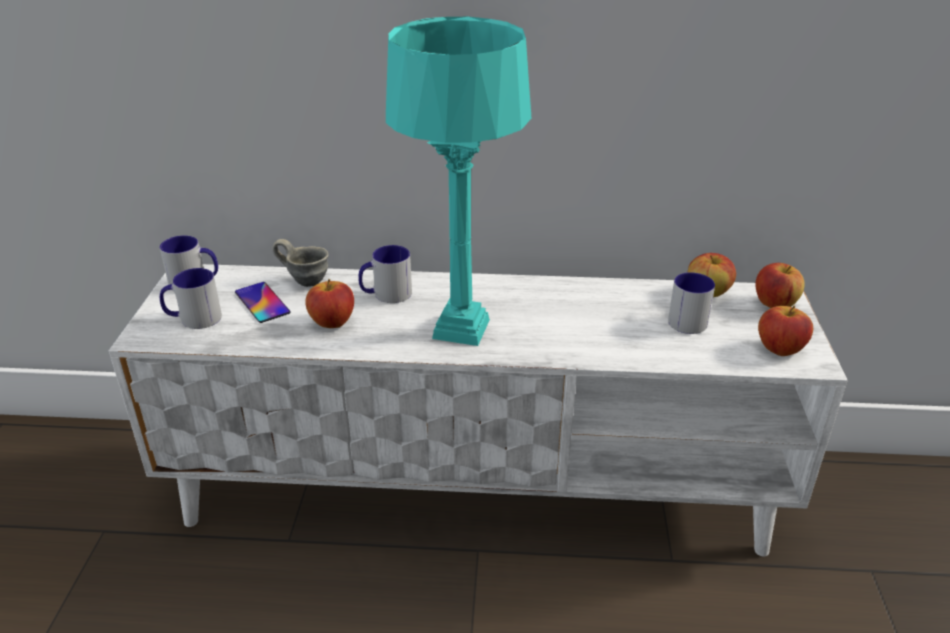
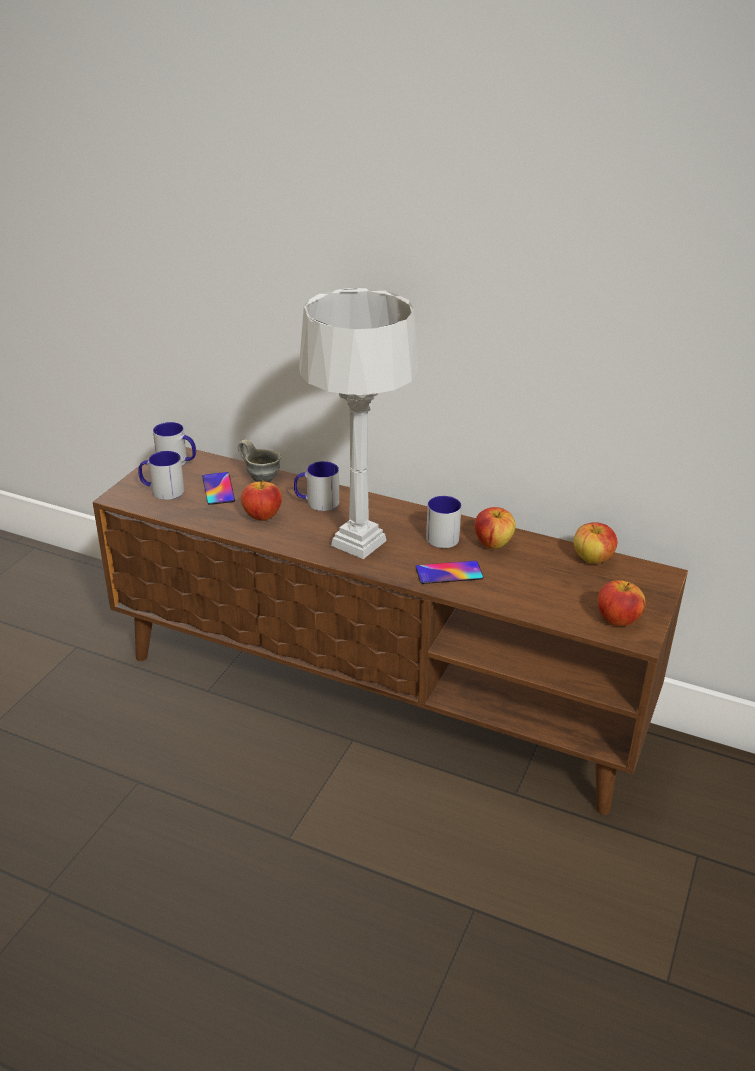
camera: 20 degrees right, 0 degrees up
white tv stand [109,264,848,557] -> brown tv stand [93,447,688,815]
turquoise table lamp [386,17,532,346] -> grey table lamp [299,288,418,559]
mug [668,272,715,334] -> mug moved to [426,496,462,548]
apple [755,263,805,308] -> apple moved to [475,507,516,549]
none -> phone [416,561,484,584]

